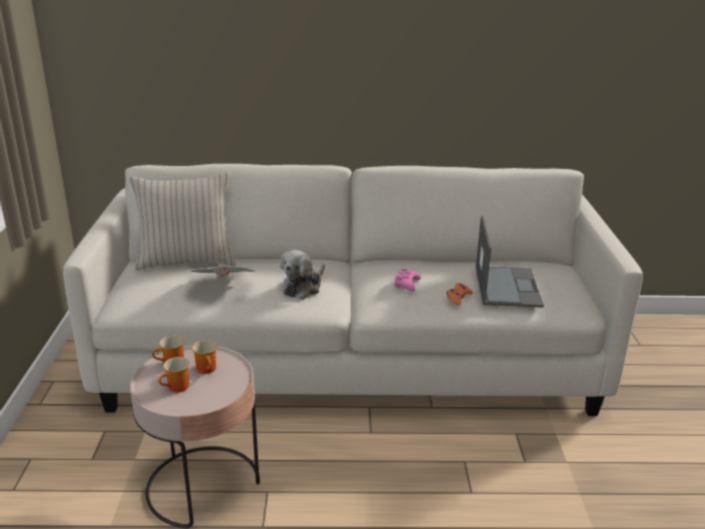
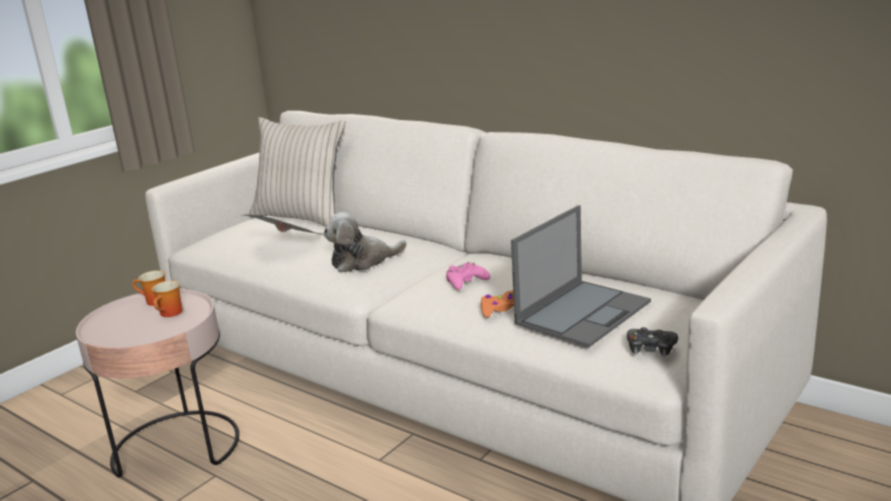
camera: 40 degrees right, 5 degrees down
mug [158,357,190,393] -> none
none -> black game controller [627,327,678,357]

